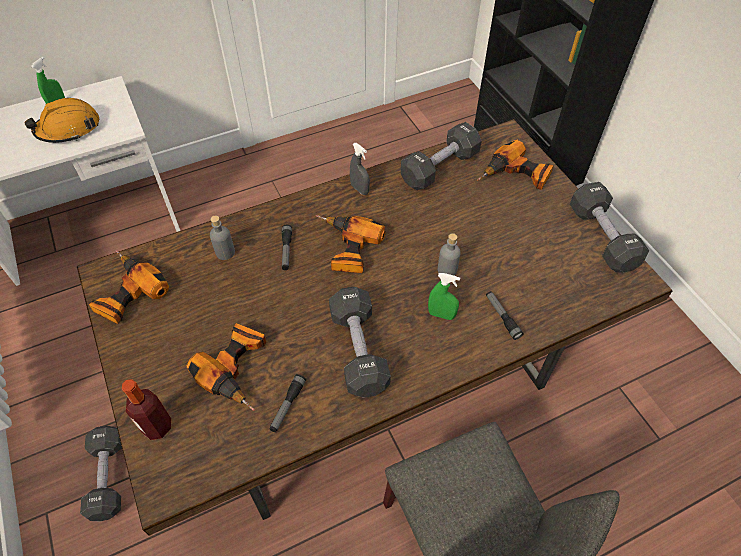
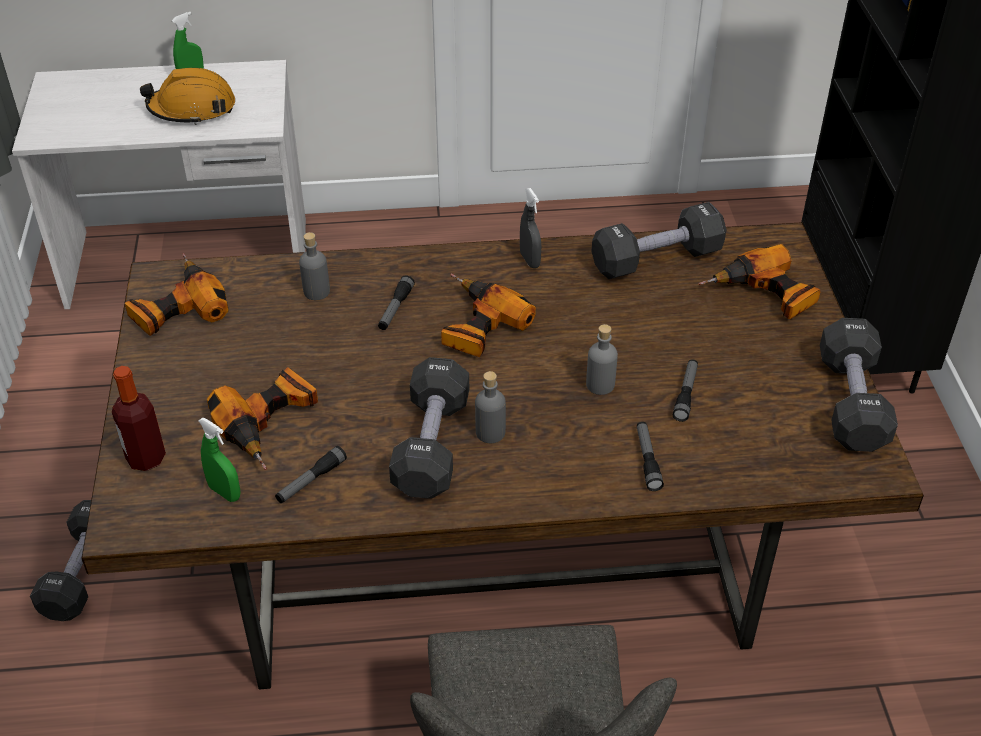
camera: 20 degrees right, 10 degrees down
green spray bottle [428,273,460,320] -> green spray bottle moved to [199,418,240,502]
none -> grey bottle [475,371,506,443]
none -> flashlight [673,359,698,422]

